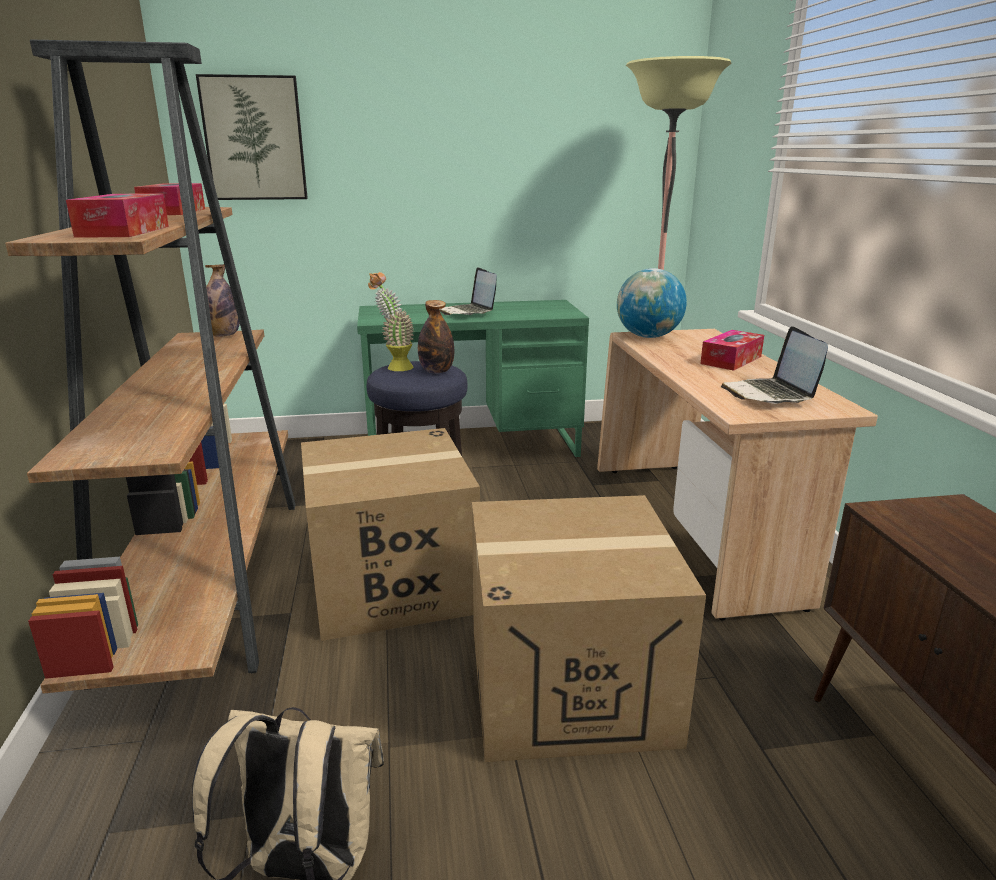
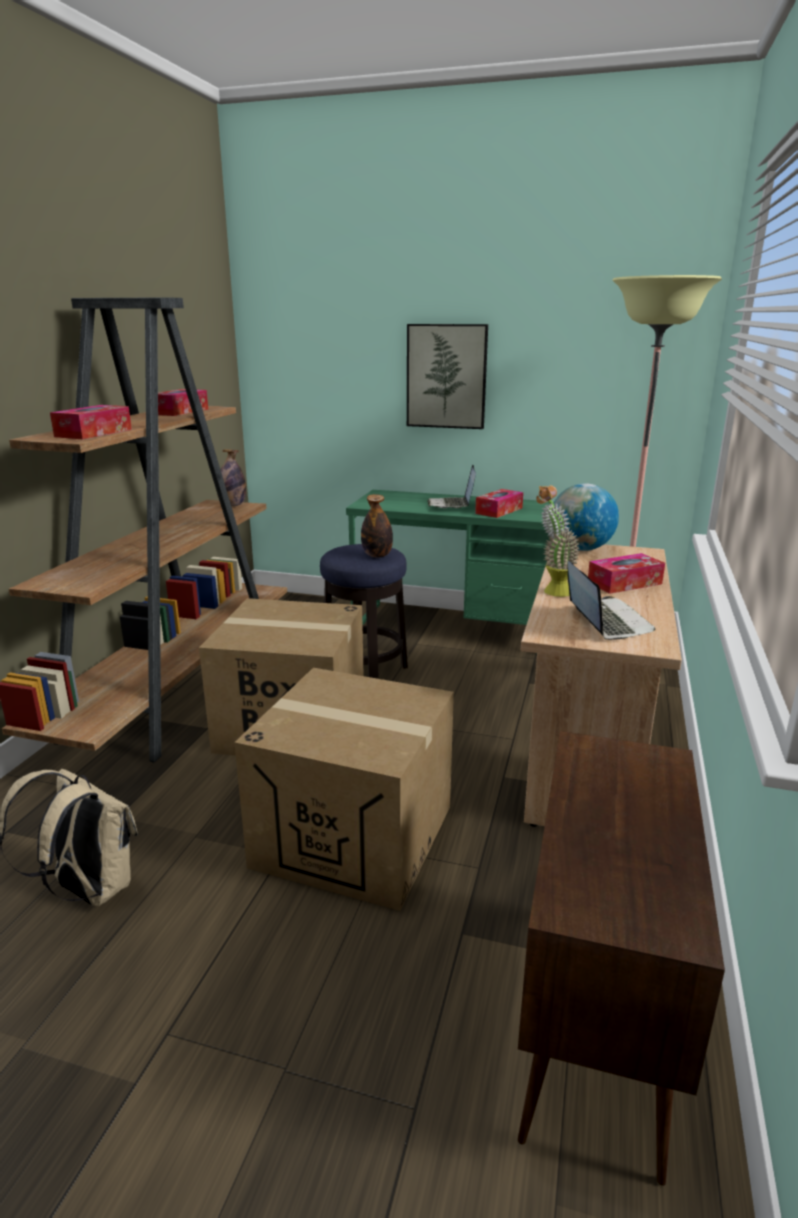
camera: 25 degrees right, 0 degrees up
picture [196,74,308,200] -> picture moved to [407,324,488,429]
potted plant [368,272,414,371] -> potted plant moved to [536,485,580,597]
laptop [721,326,828,404] -> laptop turned 150 degrees clockwise [568,561,655,640]
none -> tissue box [475,489,523,518]

